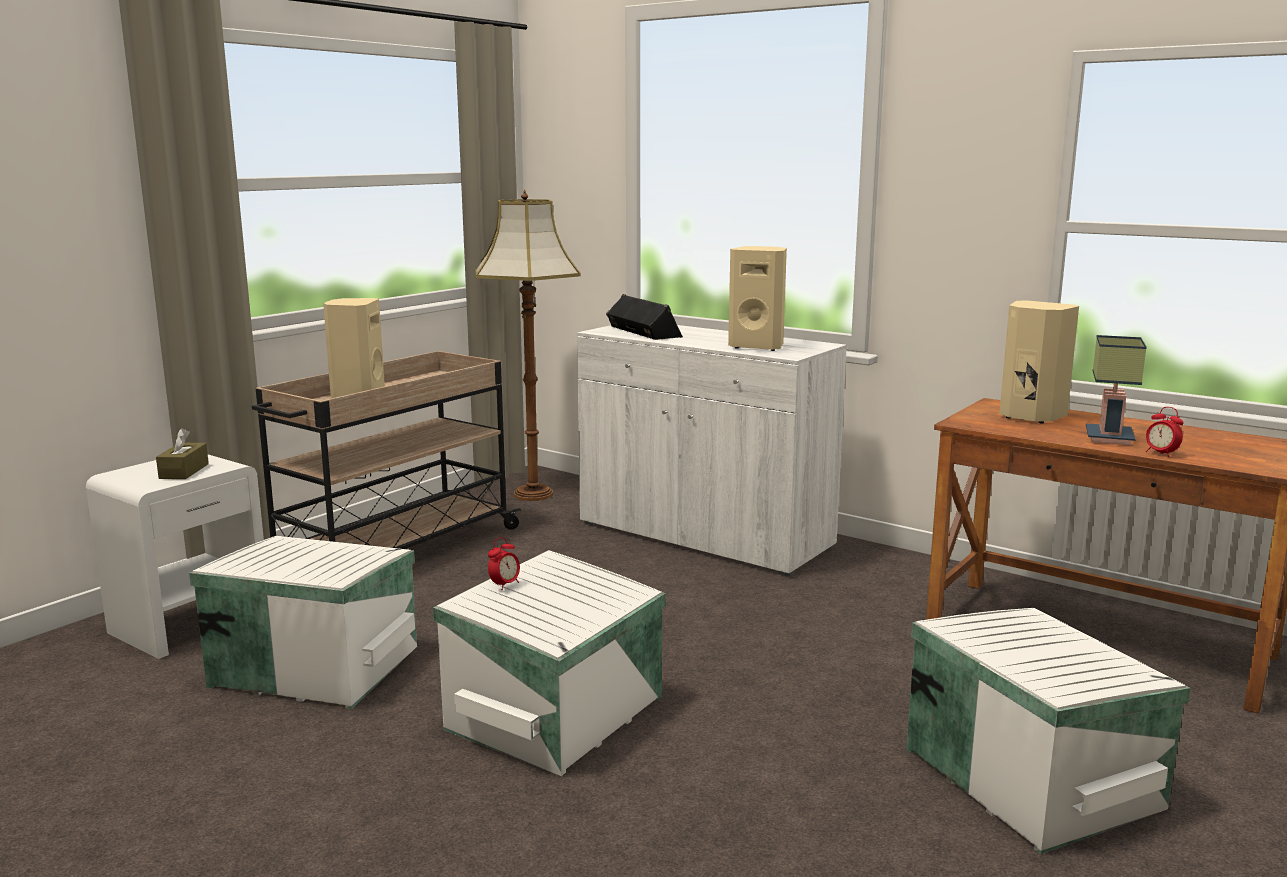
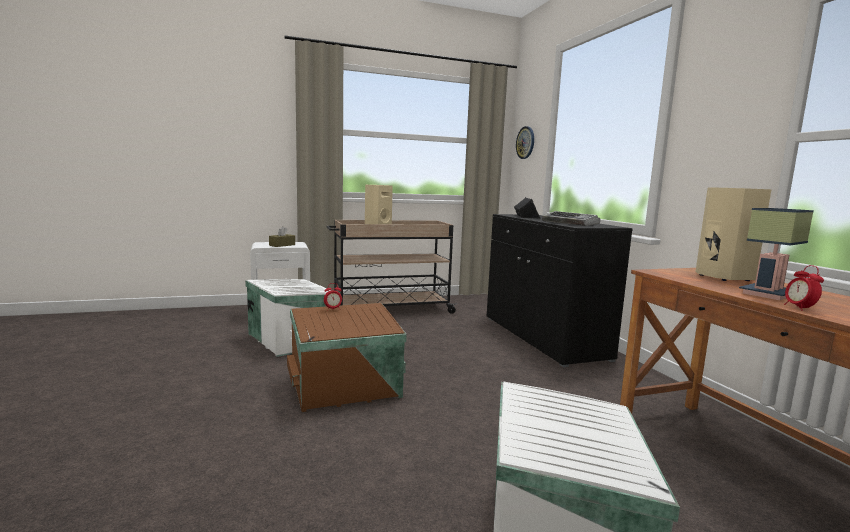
camera: 35 degrees right, 5 degrees down
white storage box [433,550,666,776] -> brown storage box [287,303,407,412]
floor lamp [476,190,580,501] -> none
white cabinet [577,325,847,576] -> black cabinet [487,214,633,367]
beige speaker [728,246,787,351] -> keyboard [542,211,600,226]
none -> wall clock [516,126,534,159]

